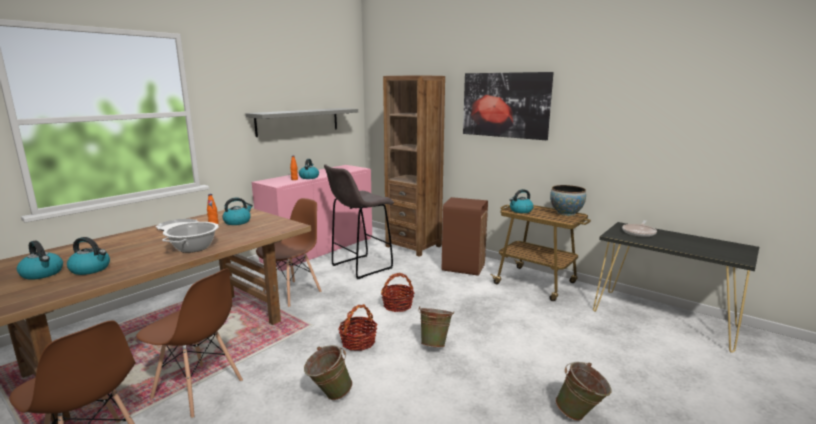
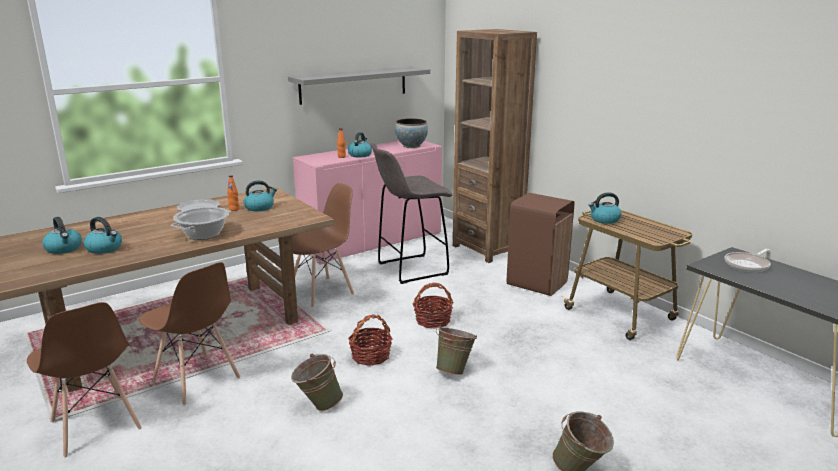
camera: 15 degrees right, 5 degrees up
picture [463,72,554,140] -> none
bowl [550,185,586,216] -> bowl moved to [395,118,428,148]

